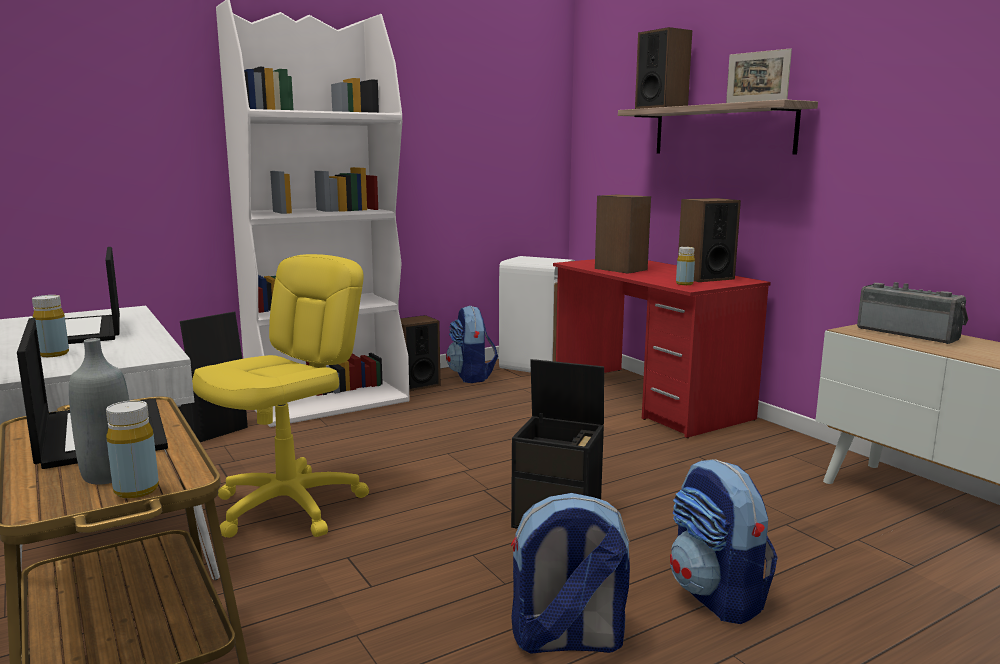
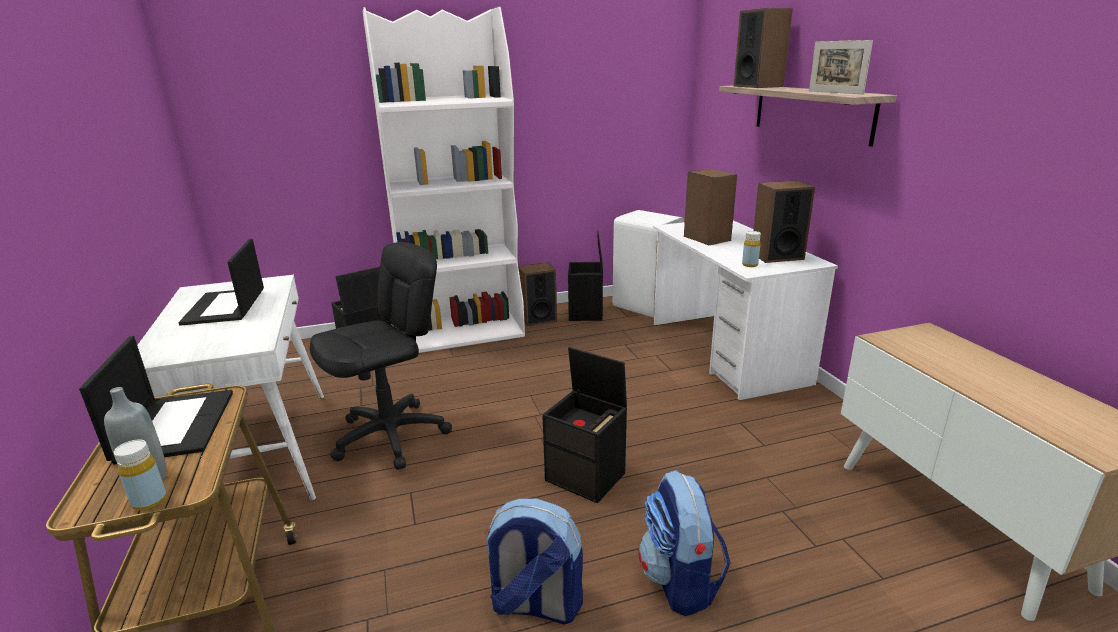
camera: 15 degrees right, 10 degrees up
yellow bottle [32,295,69,357] -> none
yellow office chair [192,254,369,538] -> black office chair [310,242,452,470]
backpack [446,306,498,383] -> black storage box [568,231,603,321]
red desk [553,259,771,438] -> white desk [653,220,838,401]
radio [857,282,968,344] -> none

